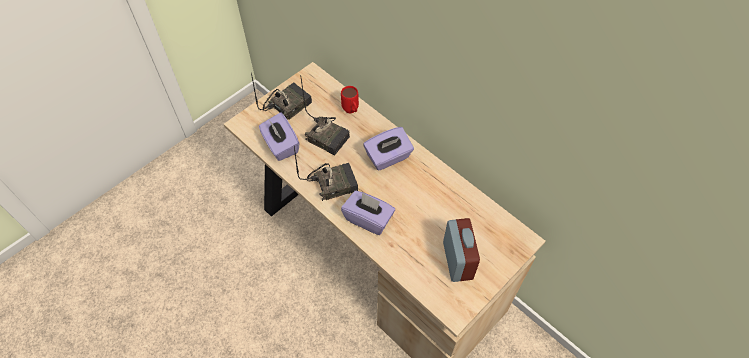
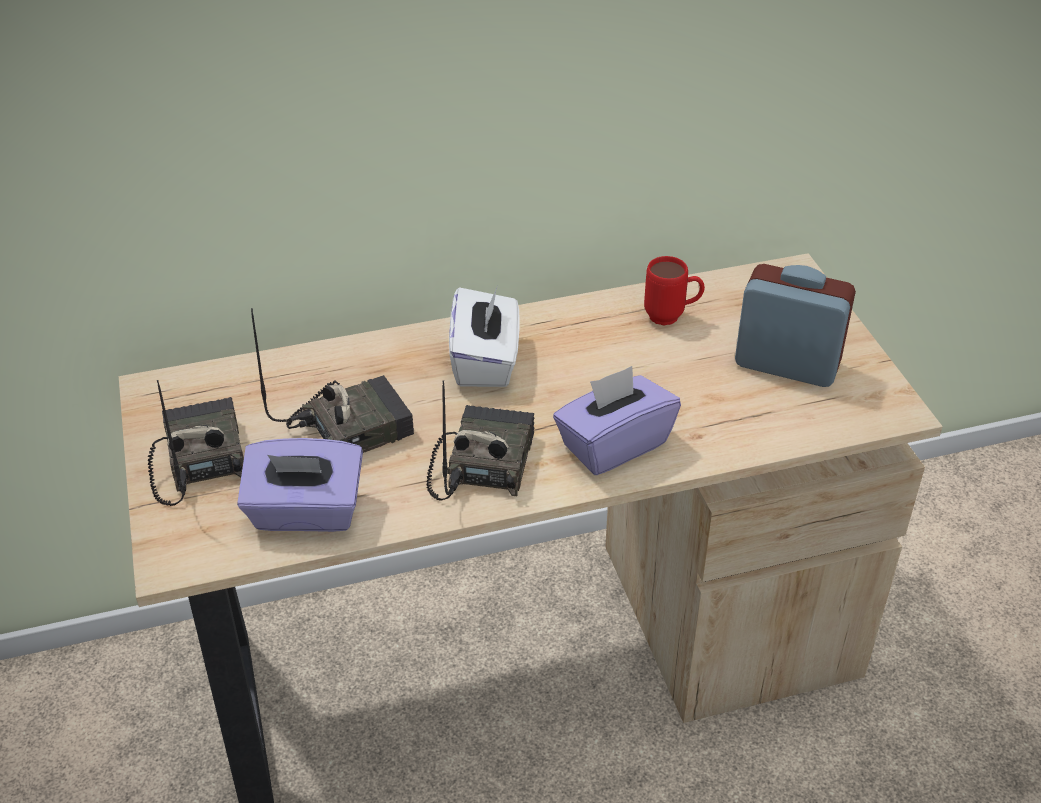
camera: 60 degrees left, 15 degrees down
red mug [341,86,359,113] -> red mug moved to [644,256,705,325]
purple tissue box [363,127,414,171] -> white tissue box [449,287,520,387]

